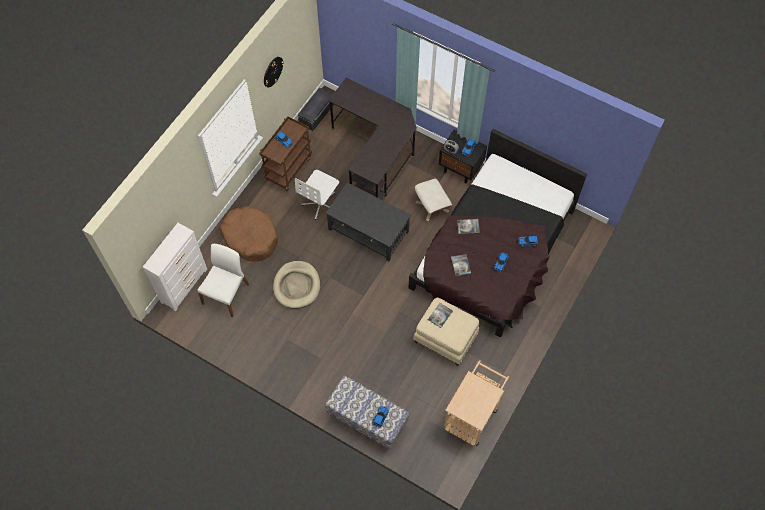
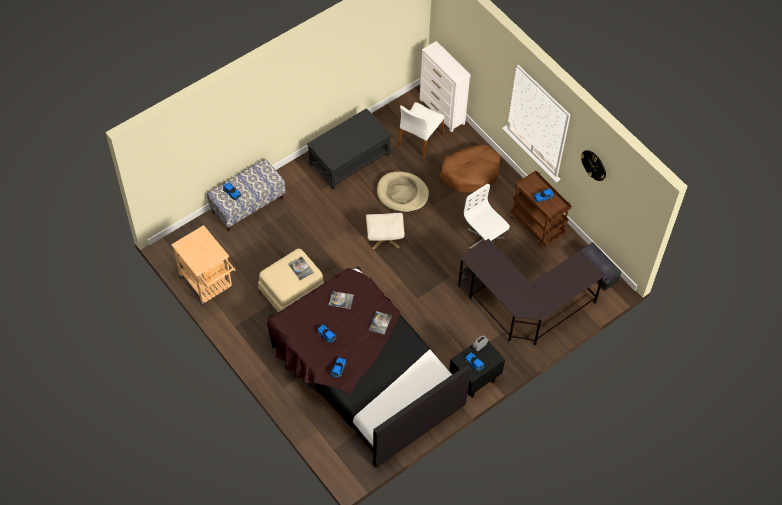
camera: 110 degrees right, 5 degrees down
white chair [198,244,249,317] -> white chair turned 75 degrees clockwise [397,102,444,158]
black coffee table [325,182,411,261] -> black coffee table moved to [307,108,392,190]
beige ottoman [415,178,452,221] -> beige ottoman moved to [366,213,405,250]

